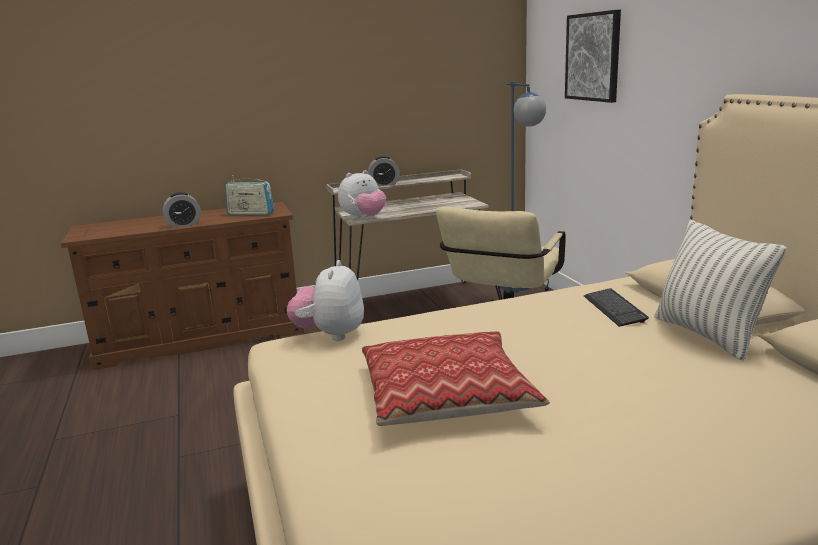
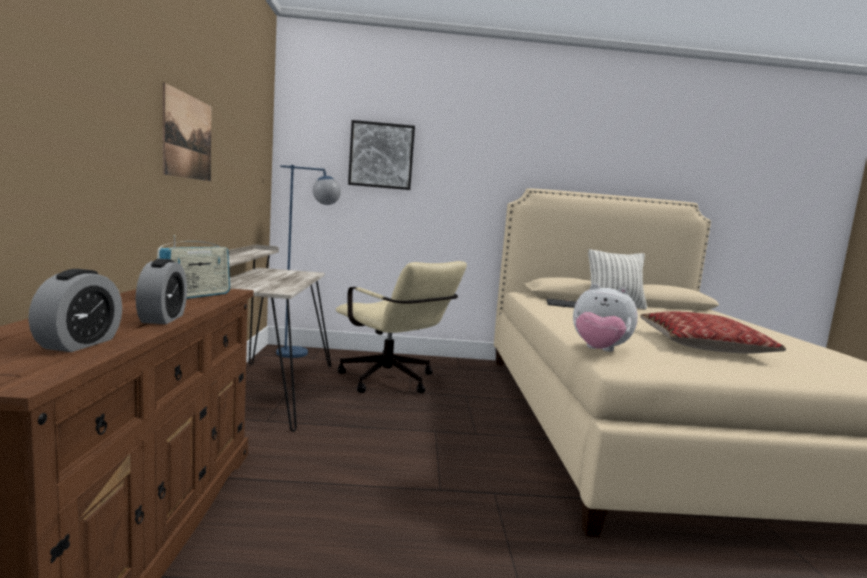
camera: 75 degrees left, 10 degrees down
plush toy [338,170,386,219] -> none
alarm clock [368,156,400,186] -> alarm clock moved to [28,269,122,352]
none -> picture [163,82,212,181]

